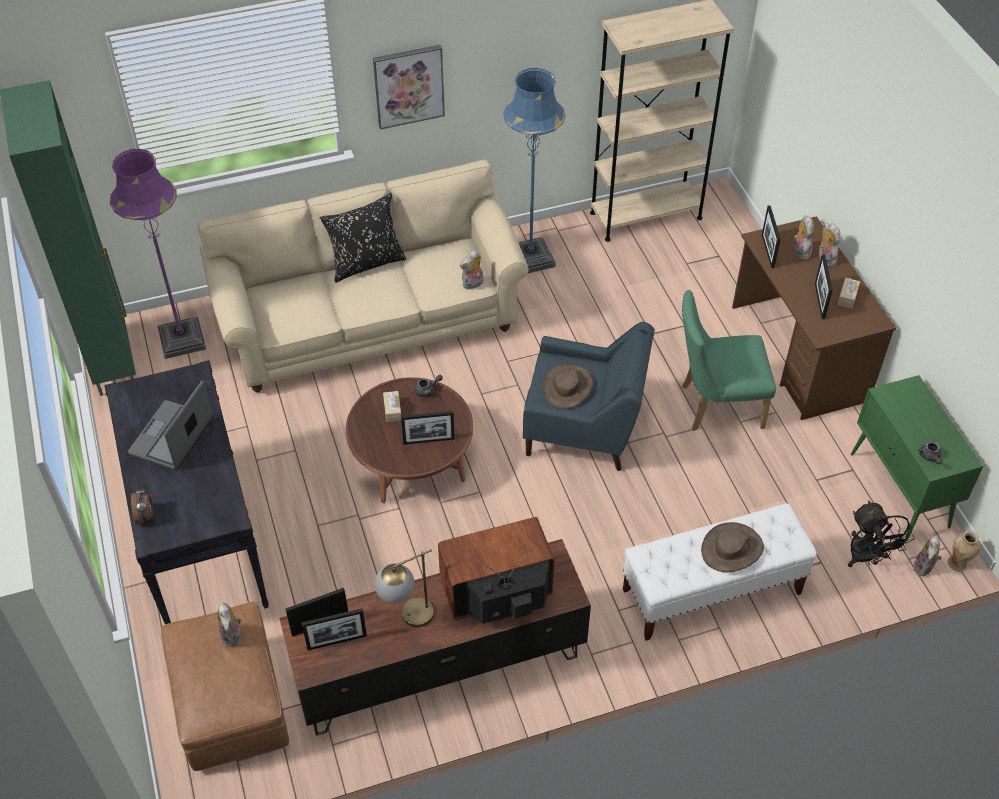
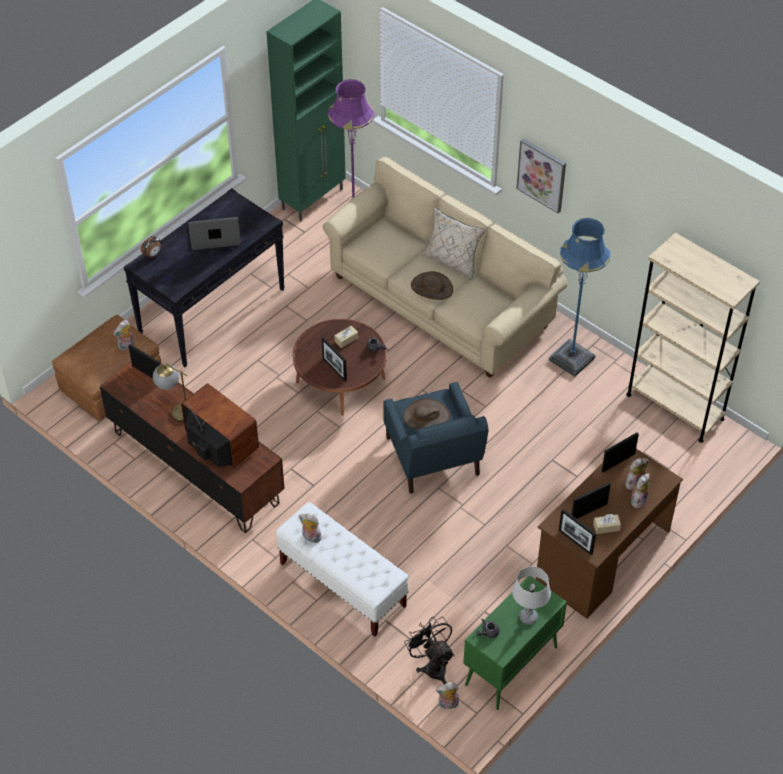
camera: 60 degrees right, 0 degrees up
picture frame [302,608,367,650] -> picture frame moved to [559,509,596,555]
black pillow [320,193,406,283] -> beige pillow [422,207,485,280]
plush toy [460,250,483,290] -> plush toy moved to [299,514,322,543]
green chair [682,290,776,431] -> none
brown hat [701,522,764,572] -> brown hat moved to [411,271,453,300]
black fan [848,500,915,567] -> black fan turned 105 degrees clockwise [404,617,454,685]
vase [948,530,981,572] -> none
none -> grey table lamp [512,566,551,624]

